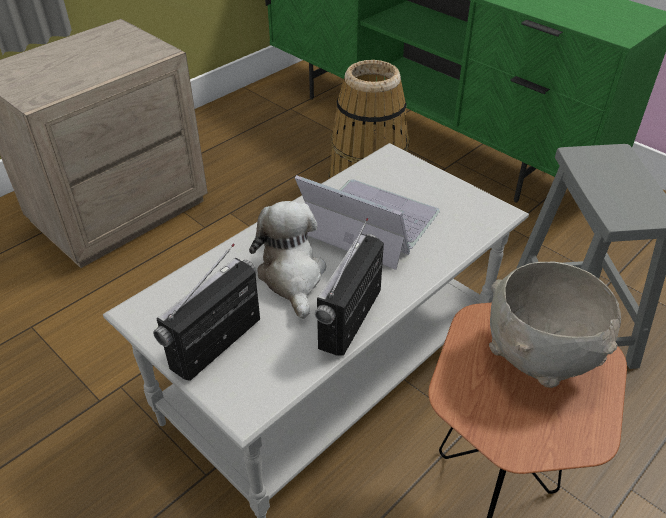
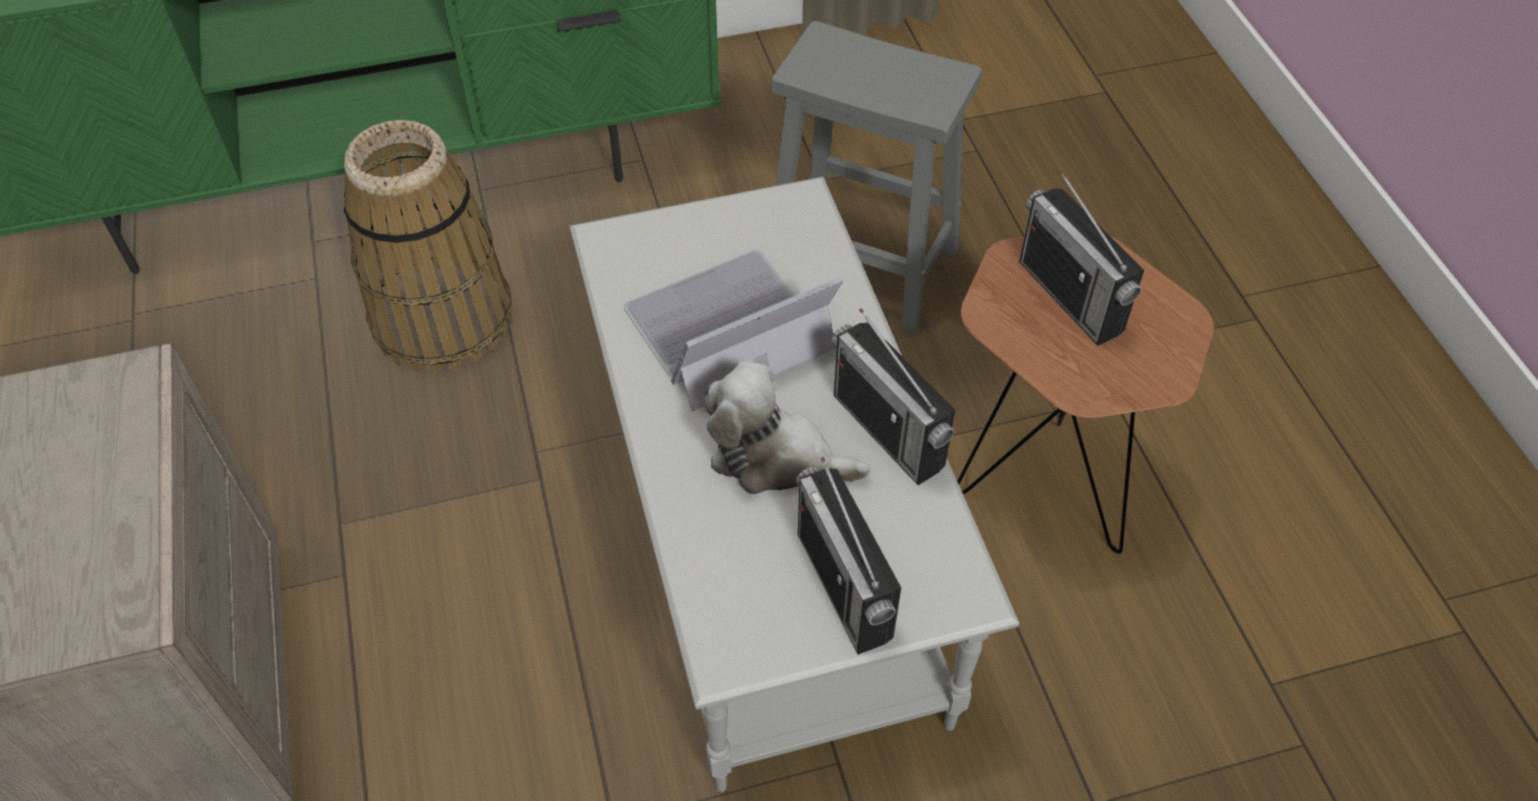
camera: 60 degrees left, 10 degrees up
grey bowl [489,262,621,388] -> radio [1019,170,1144,346]

